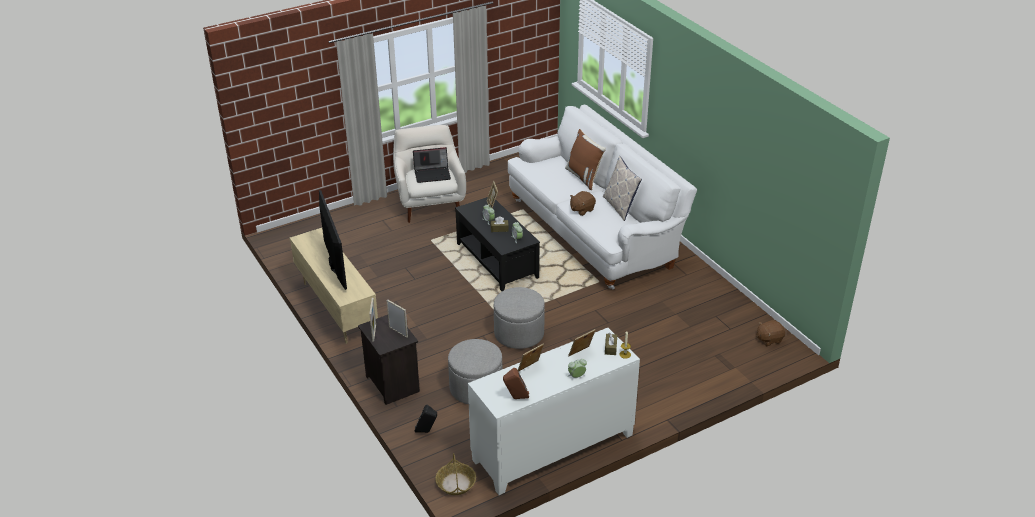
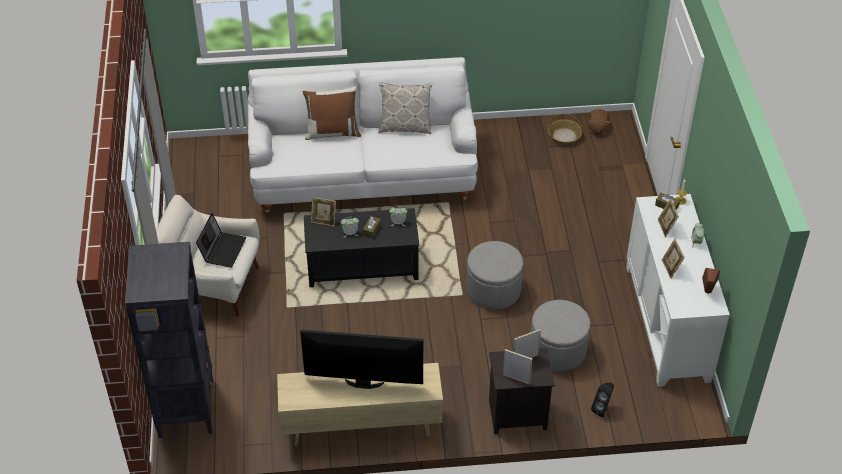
camera: 65 degrees left, 10 degrees up
basket [435,453,476,495] -> basket moved to [548,114,583,145]
brown plush toy [570,191,596,216] -> none
none -> black bookcase [125,242,213,438]

